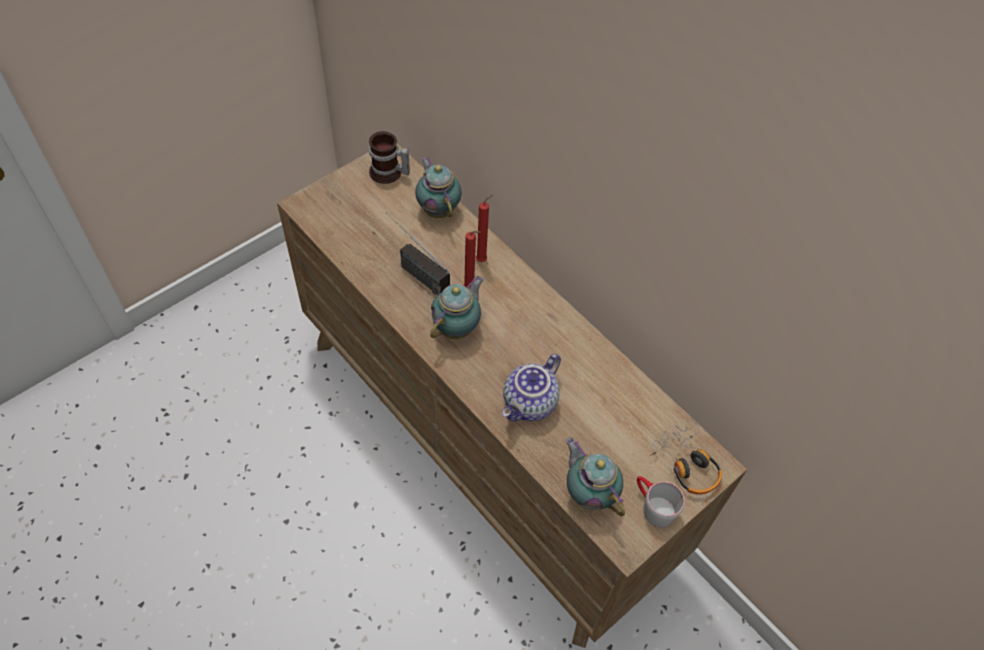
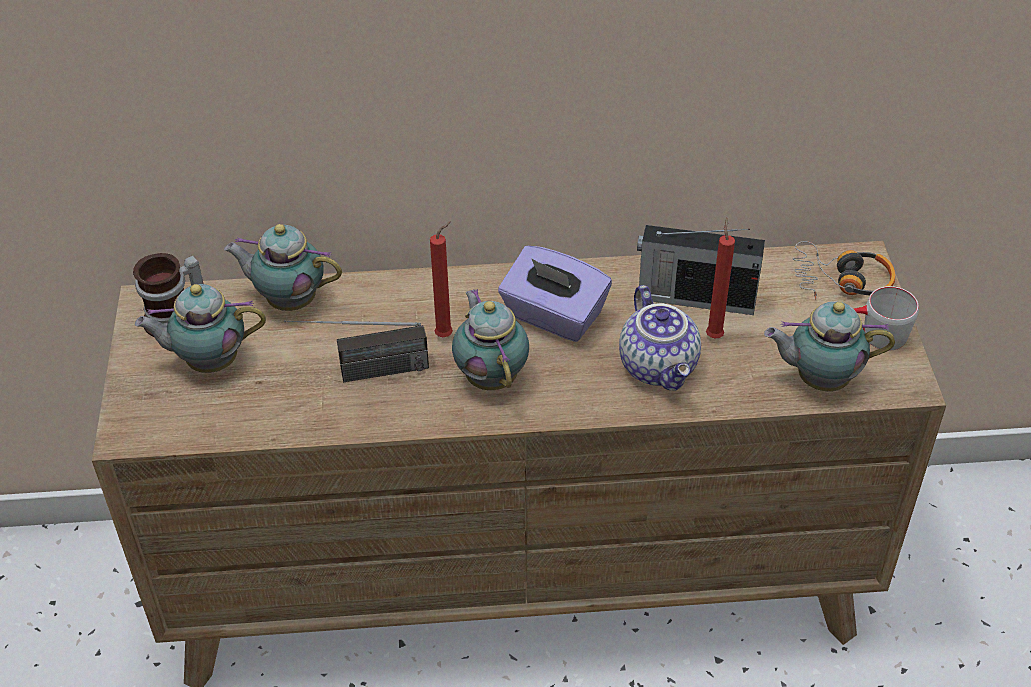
camera: 50 degrees left, 10 degrees down
red candle [476,194,493,262] -> red candle moved to [706,218,735,339]
none -> teapot [135,284,266,373]
none -> purple tissue box [498,246,612,342]
none -> radio [637,225,765,315]

